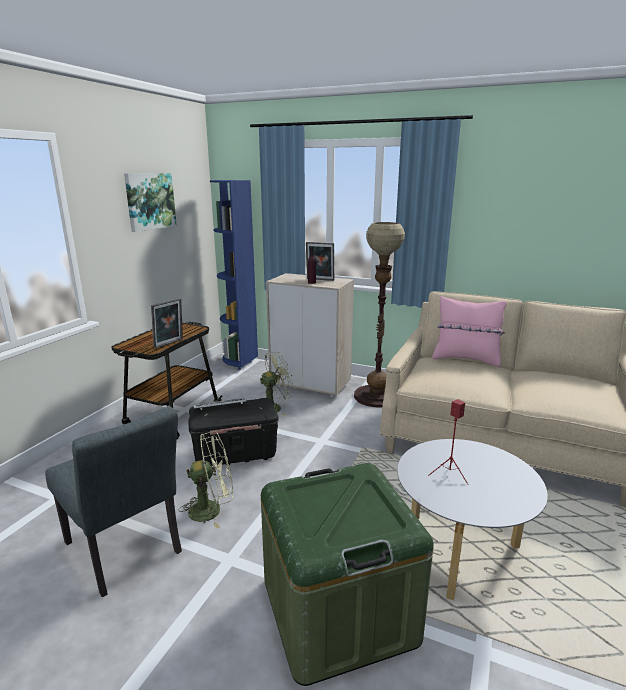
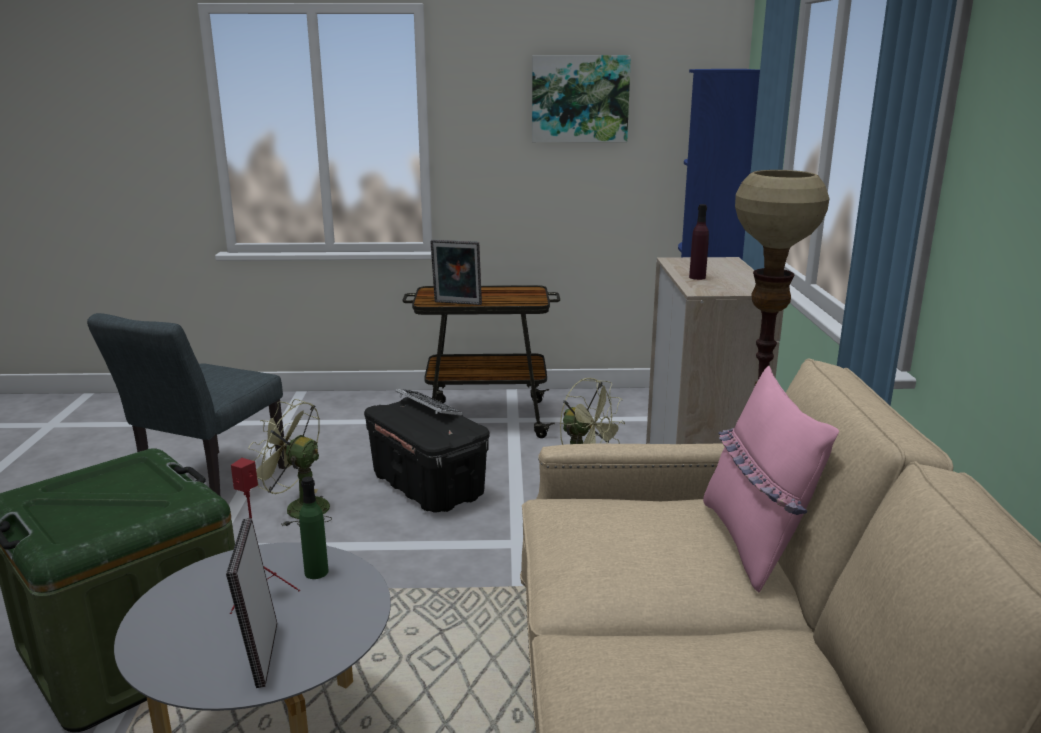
camera: 65 degrees right, 0 degrees up
green fan [179,431,233,529] -> green fan turned 150 degrees clockwise [248,399,332,527]
picture frame [306,242,334,281] -> picture frame moved to [226,518,277,688]
none -> green bottle [299,477,329,579]

